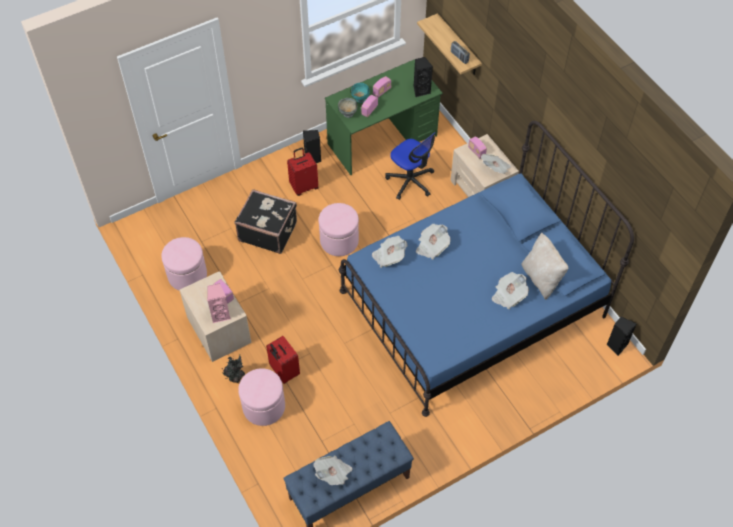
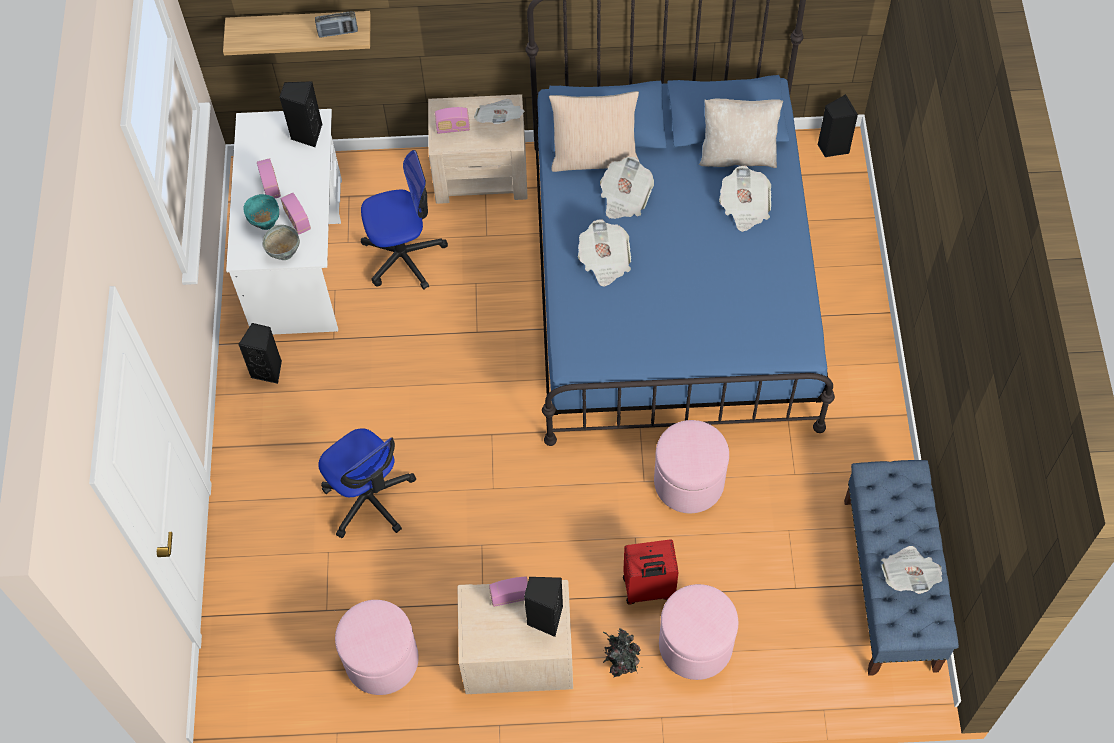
camera: 60 degrees left, 5 degrees up
pink speaker [207,283,231,323] -> black speaker [524,577,563,637]
black suitcase [235,189,297,254] -> office chair [318,428,416,538]
red suitcase [287,147,318,196] -> none
pink ottoman [319,203,359,256] -> pink ottoman moved to [654,420,729,513]
green desk [325,59,443,175] -> white desk [226,109,342,334]
newspaper [372,236,408,268] -> newspaper moved to [600,157,654,219]
none -> beige pillow [549,91,639,172]

